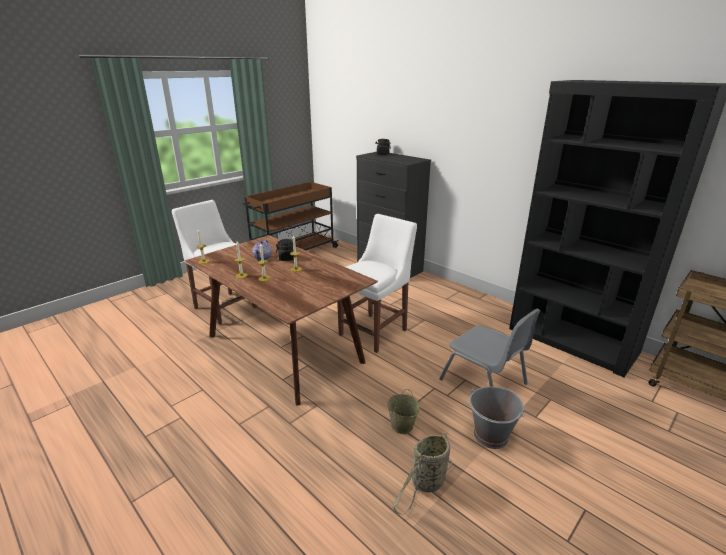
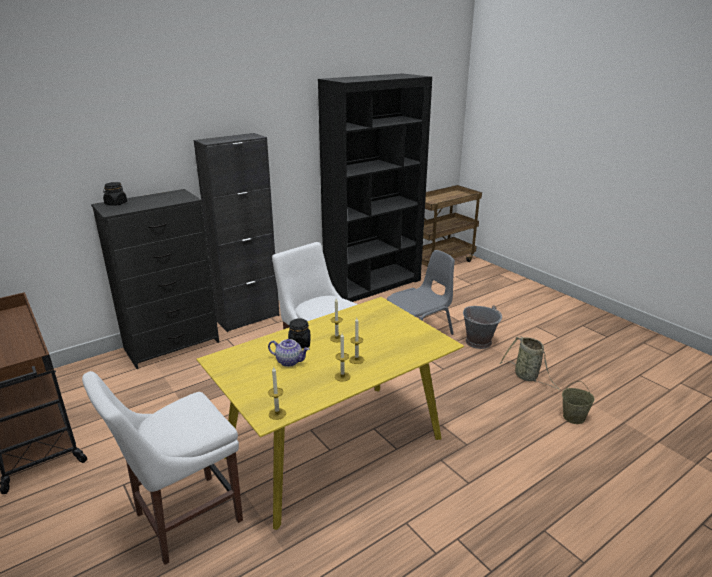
camera: 80 degrees left, 0 degrees up
brown dining table [185,235,378,406] -> yellow dining table [196,297,464,530]
beige bucket [387,389,419,434] -> beige bucket moved to [562,381,595,424]
none -> black cabinet [194,133,280,332]

